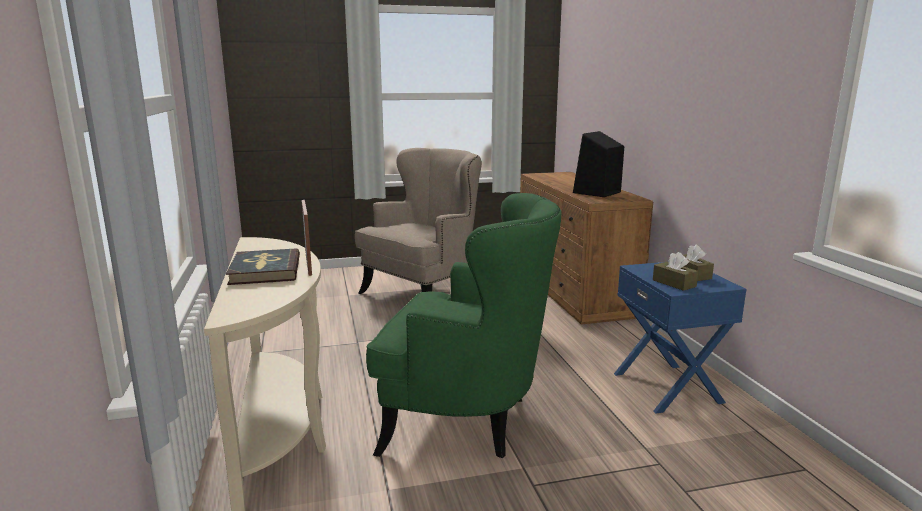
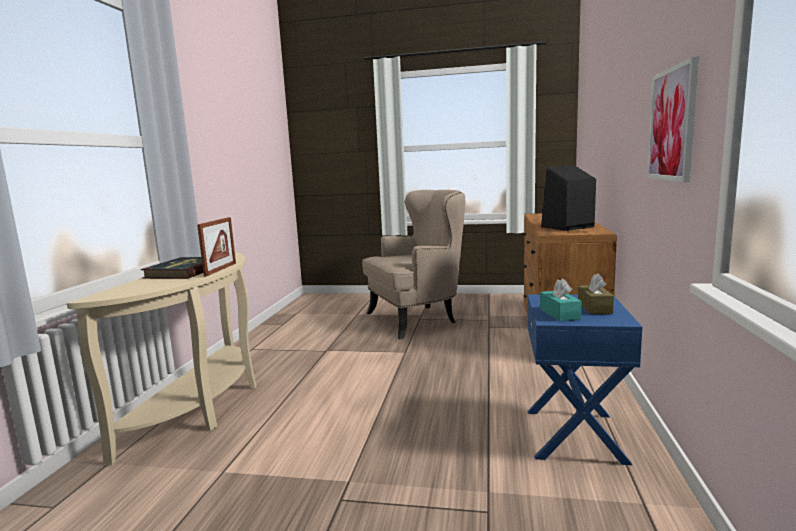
camera: 25 degrees right, 5 degrees down
green armchair [366,193,562,458] -> none
brown tissue box [653,252,699,291] -> turquoise tissue box [540,278,582,321]
none -> picture [647,56,699,182]

